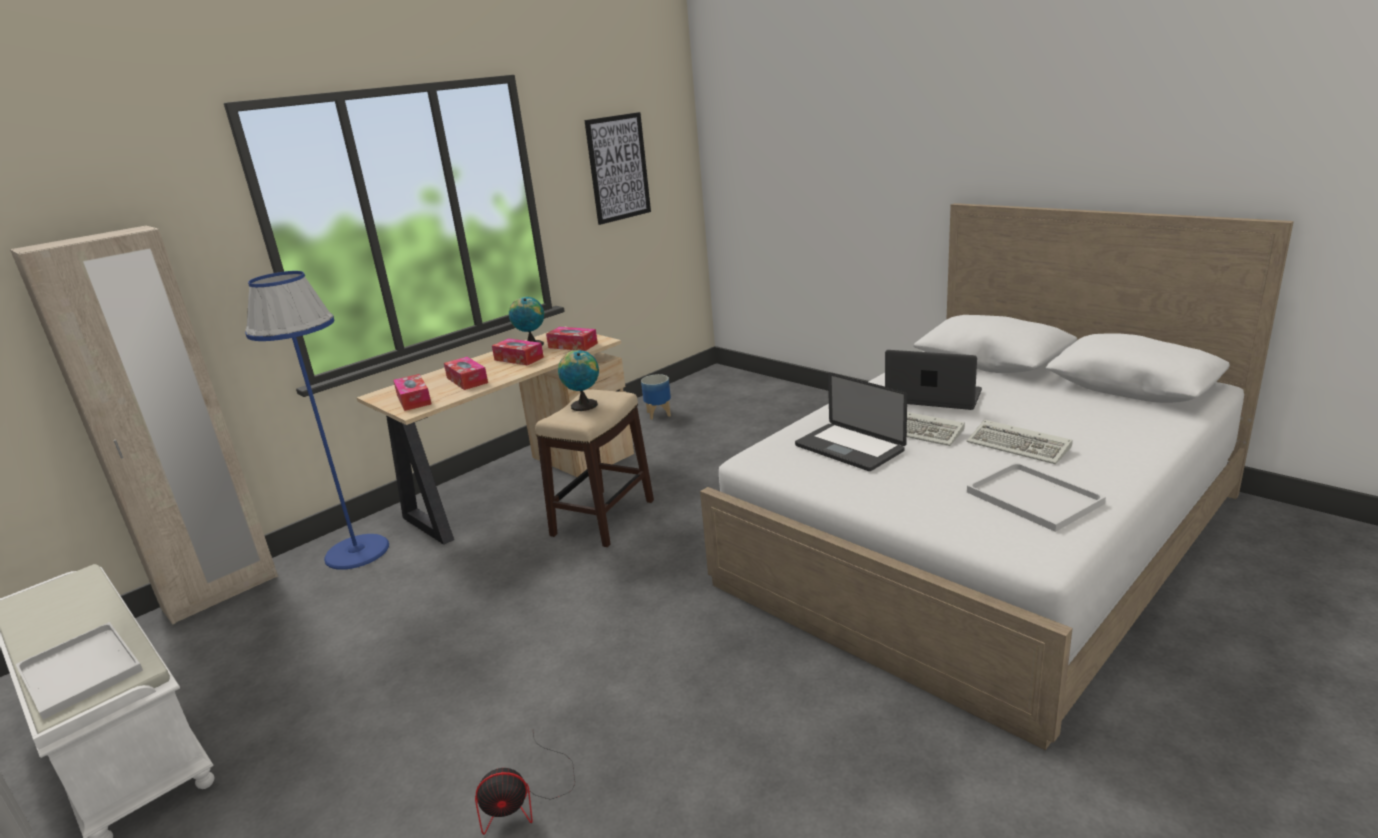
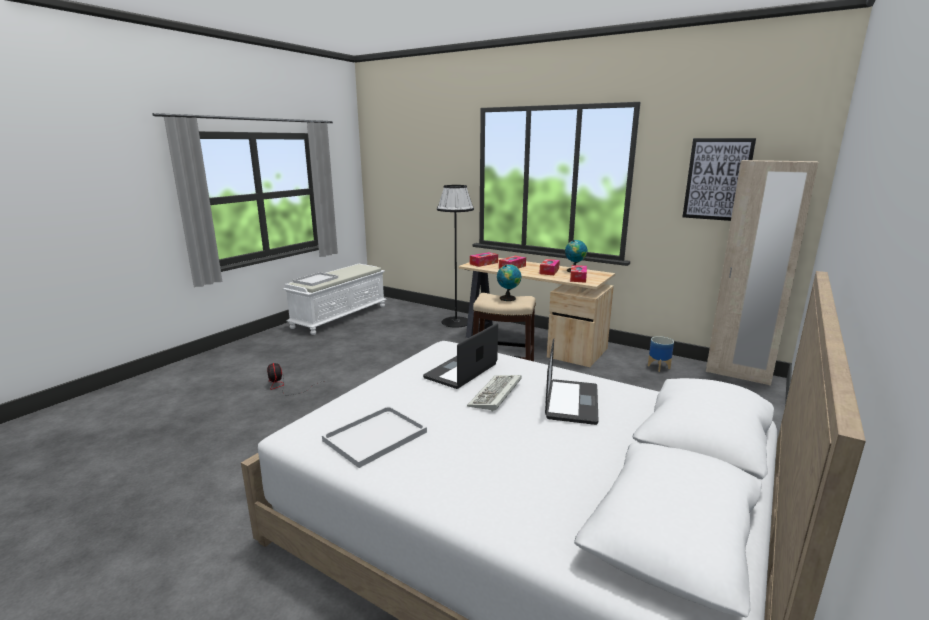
camera: 75 degrees right, 5 degrees down
beige wardrobe [10,226,278,625] -> beige wardrobe moved to [706,160,819,386]
blue floor lamp [245,271,389,570] -> black floor lamp [437,185,474,328]
keyboard [967,420,1073,464] -> none

